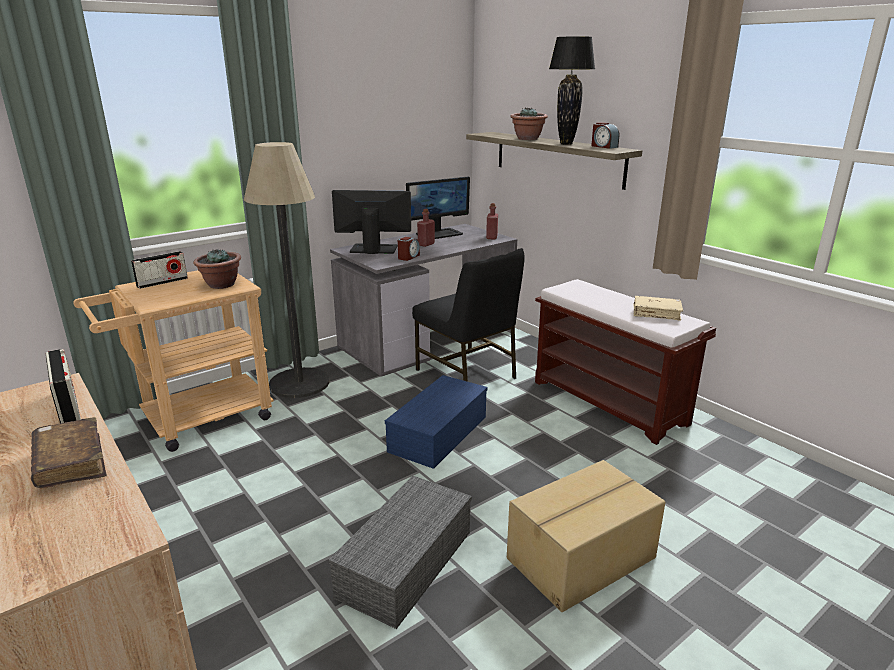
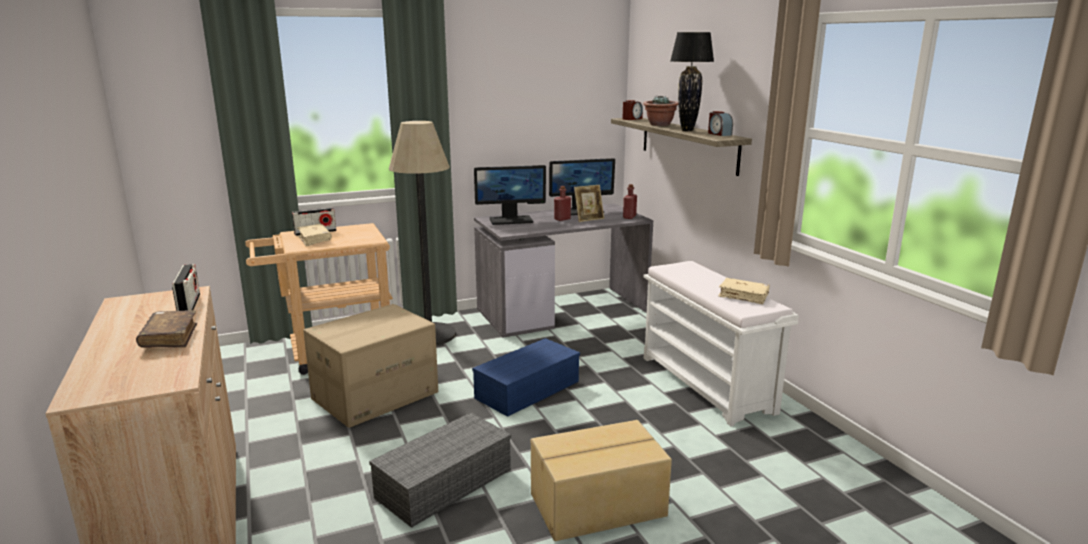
camera: 15 degrees right, 5 degrees down
potted plant [193,248,241,289] -> none
monitor [332,190,411,254] -> monitor turned 150 degrees clockwise [474,165,546,225]
alarm clock [398,237,420,261] -> alarm clock moved to [622,100,643,120]
black chair [412,248,525,382] -> none
brown bench [535,279,716,445] -> white bench [643,261,799,426]
none -> beige book [297,224,332,246]
none -> cardboard box [303,304,438,428]
none -> picture frame [574,185,604,222]

